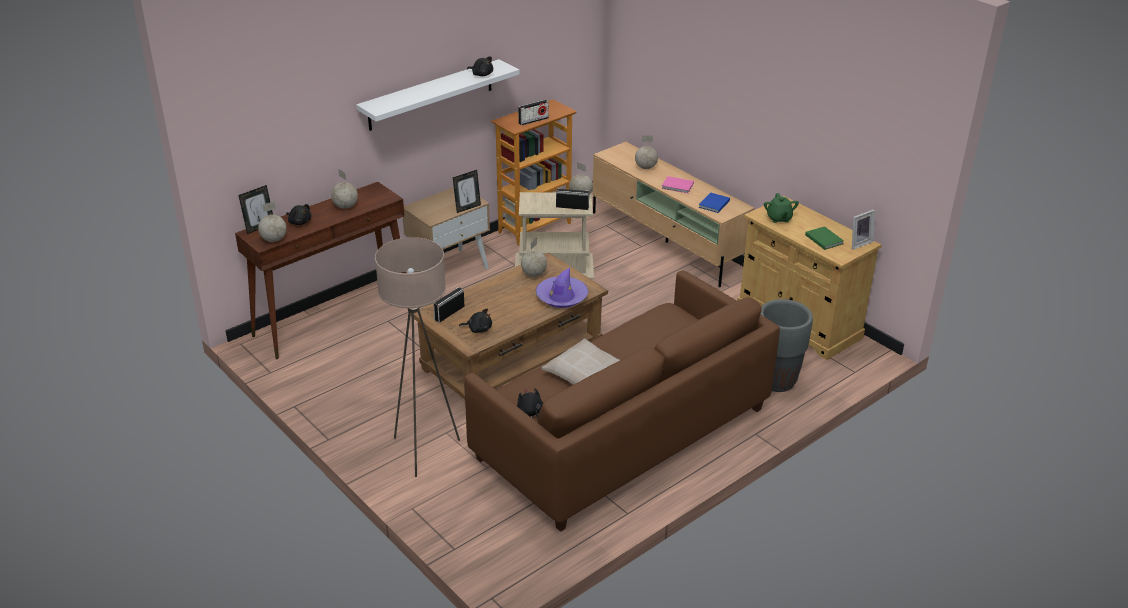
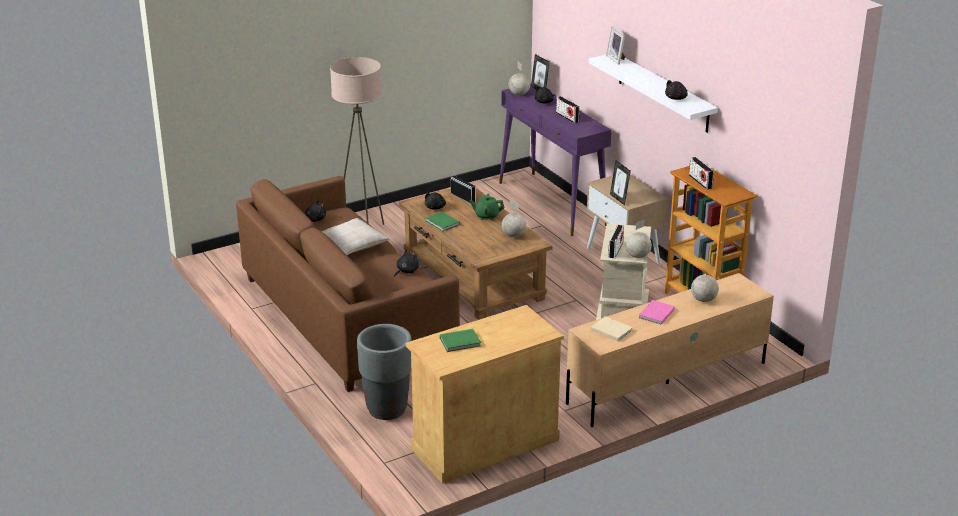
camera: 100 degrees right, 5 degrees down
brown console table [235,182,407,359] -> purple console table [499,84,612,236]
globe [331,169,358,209] -> radio [556,96,580,123]
purple hat [536,267,588,308] -> none
blue book [699,192,730,213] -> beige book [591,316,633,341]
green teapot [764,193,799,223] -> green teapot moved to [470,194,504,220]
picture frame [852,209,875,250] -> picture frame moved to [606,26,625,65]
none -> black plush toy [394,250,419,277]
none -> green book [426,212,460,231]

